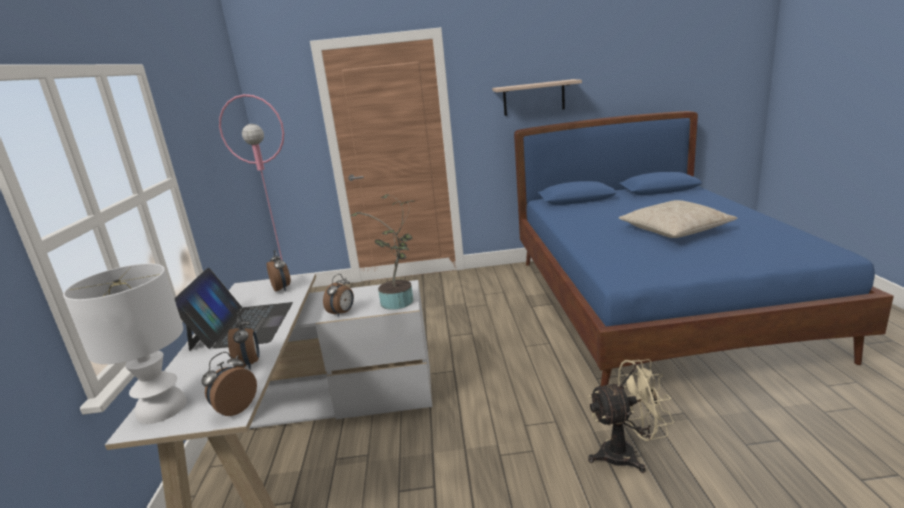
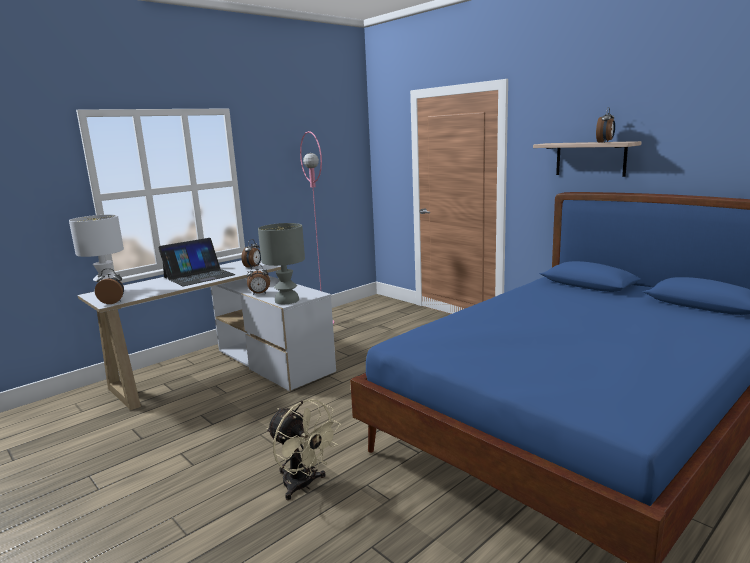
camera: 50 degrees right, 5 degrees down
alarm clock [228,314,260,370] -> alarm clock moved to [596,107,615,143]
potted plant [350,194,414,310] -> grey table lamp [258,223,305,304]
beige pillow [619,200,737,238] -> none

